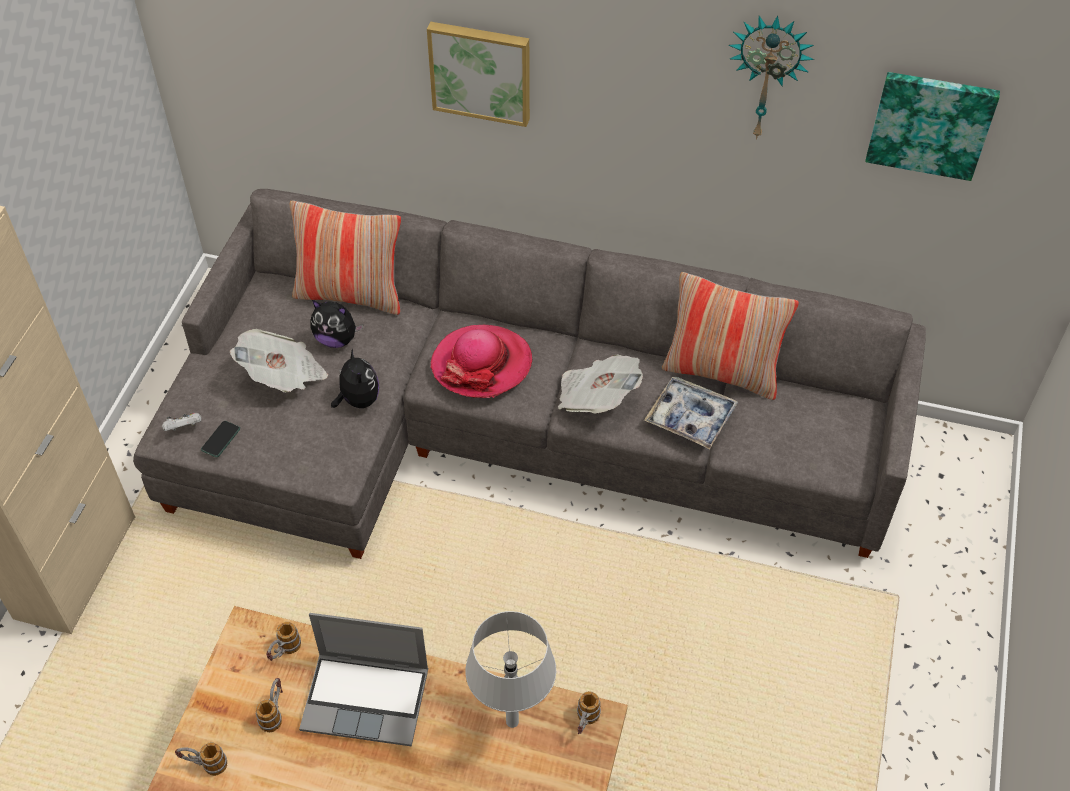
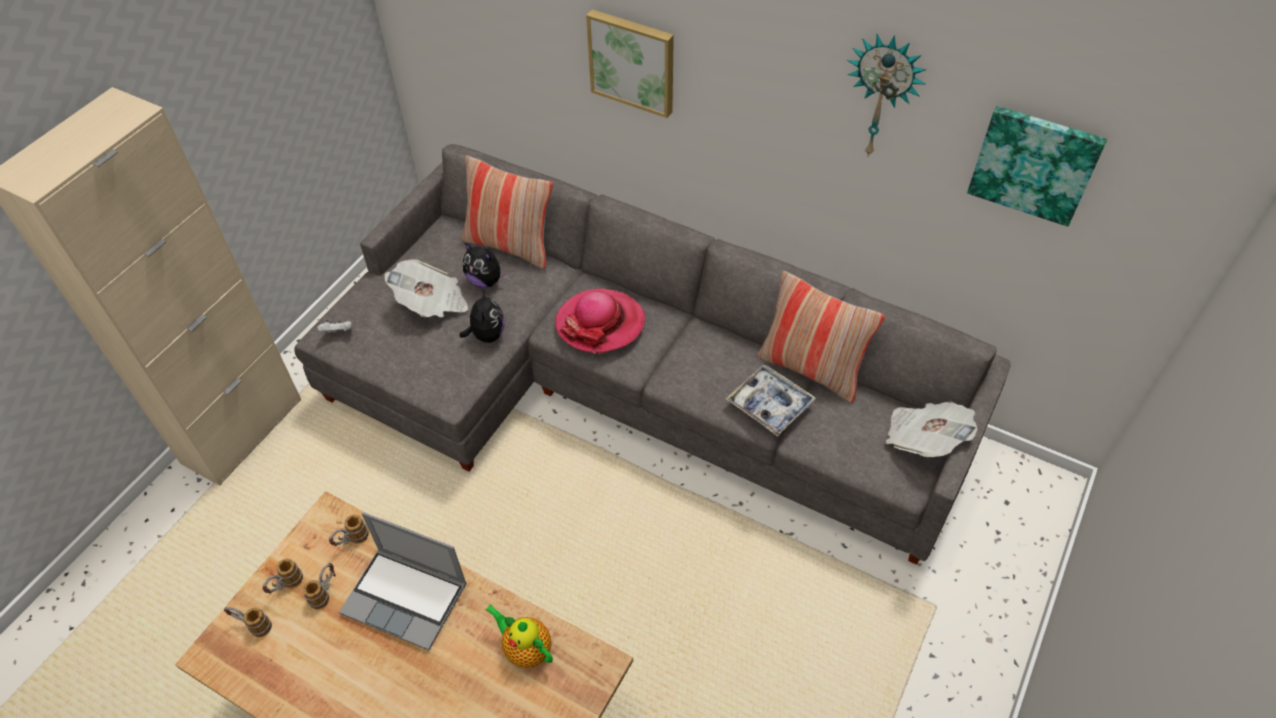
camera: 15 degrees right, 0 degrees up
phone [201,421,240,457] -> none
grey table lamp [465,611,556,728] -> teapot [485,604,553,668]
newspaper [558,355,643,414] -> newspaper moved to [886,402,977,457]
mug [577,691,601,734] -> mug moved to [262,558,303,593]

